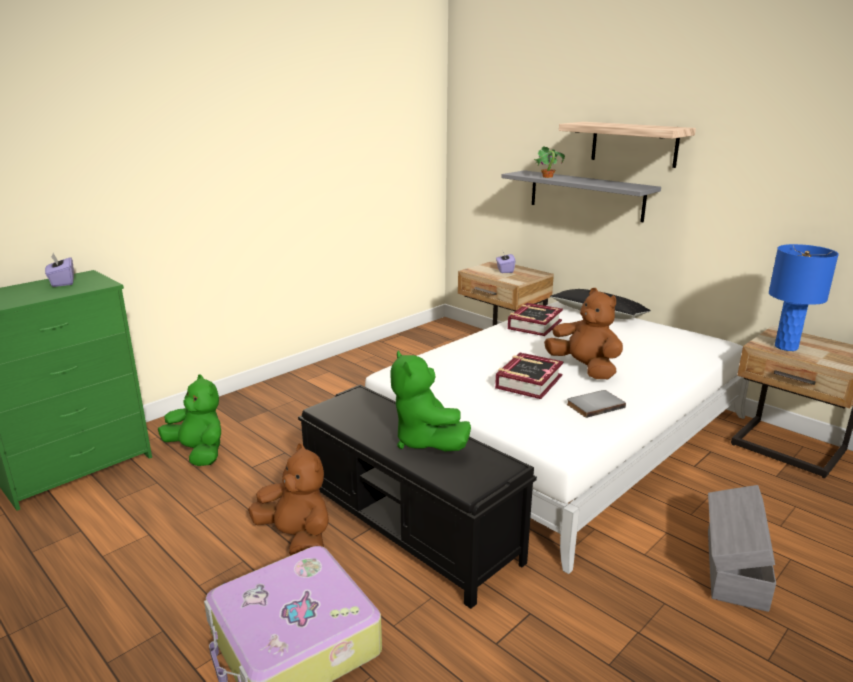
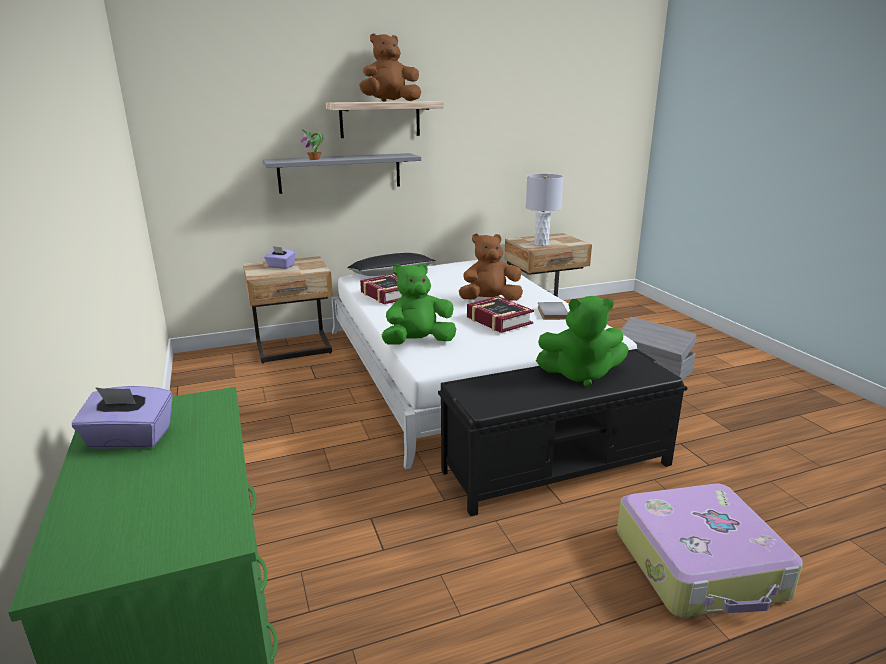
camera: 65 degrees left, 0 degrees up
green plush toy [158,375,221,466] -> green plush toy moved to [382,263,456,345]
brown plush toy [248,443,329,555] -> brown plush toy moved to [359,33,421,101]
blue table lamp [769,244,839,351] -> grey table lamp [526,174,564,246]

